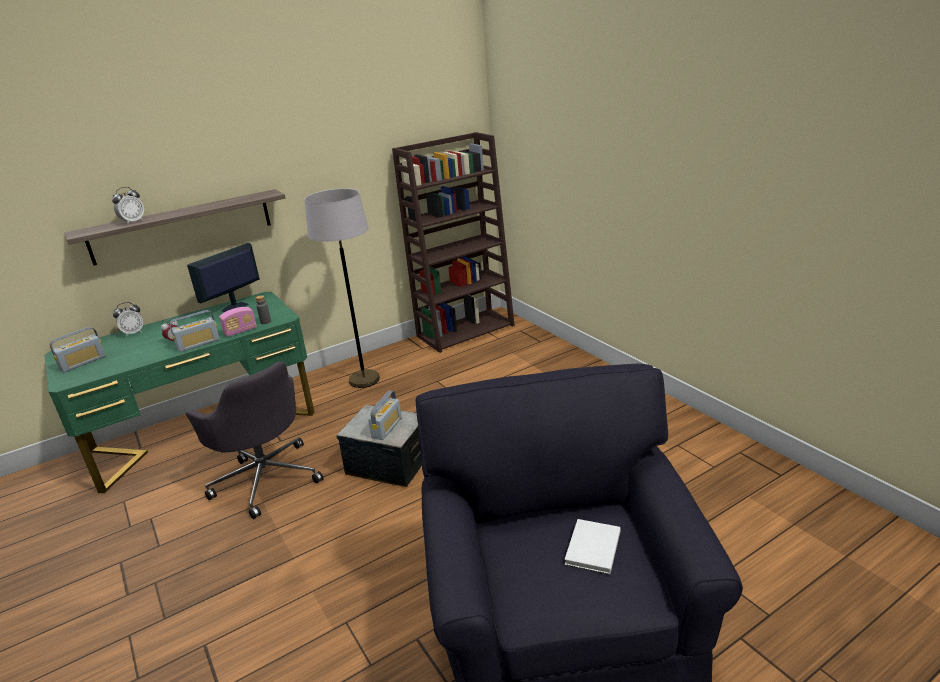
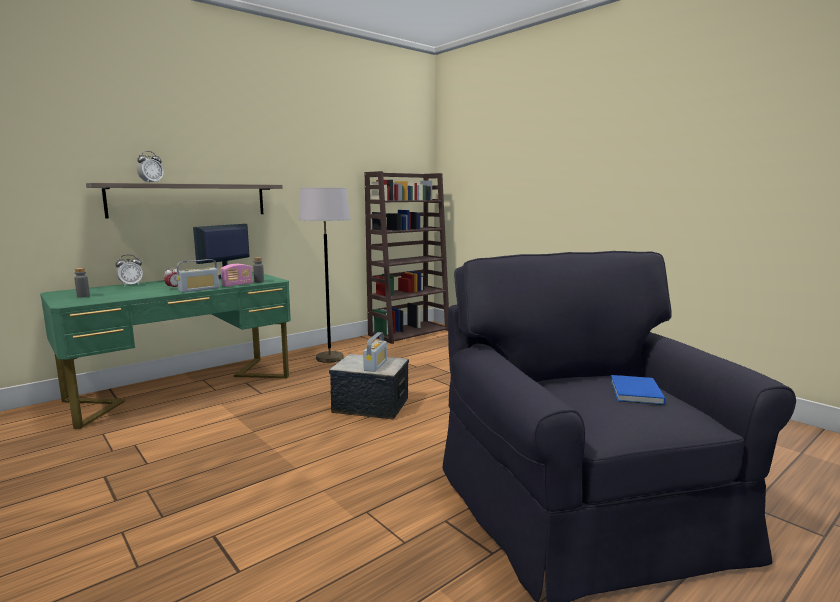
camera: 10 degrees left, 15 degrees down
radio [49,327,106,373] -> grey bottle [74,268,90,298]
grey office chair [185,362,324,519] -> none
white book [565,519,620,574] -> blue book [610,375,665,405]

